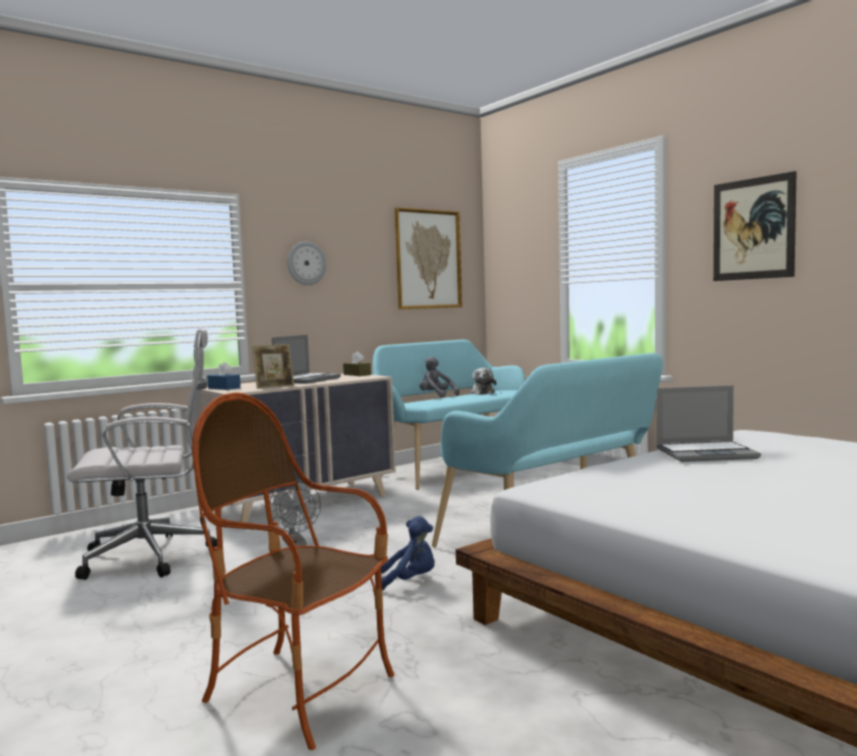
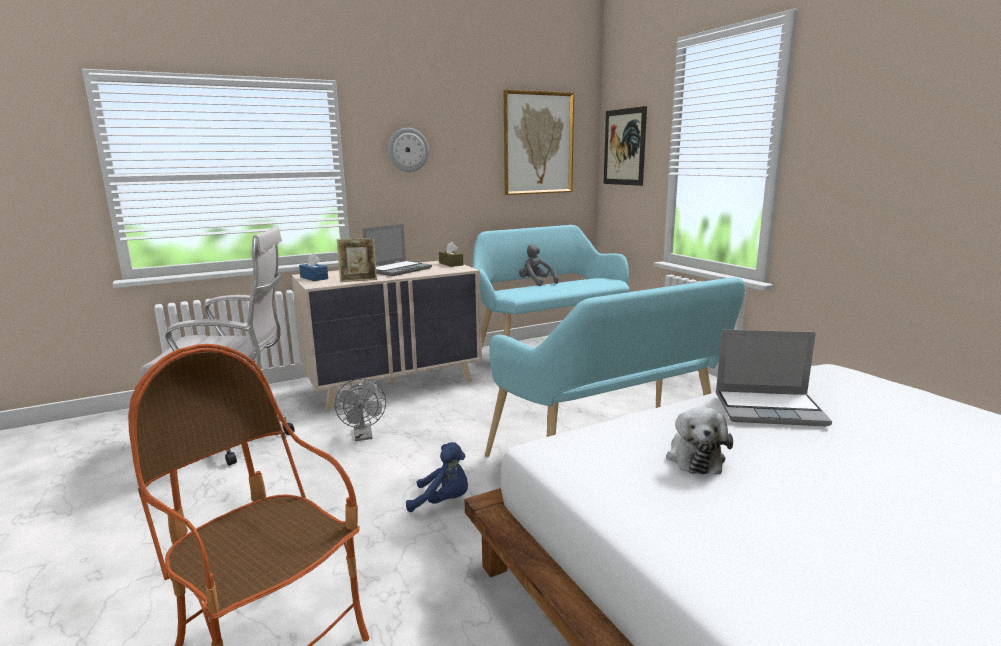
camera: 10 degrees right, 10 degrees up
plush toy [470,368,496,395] -> plush toy moved to [666,407,733,474]
picture [713,171,796,281] -> picture moved to [603,106,647,186]

